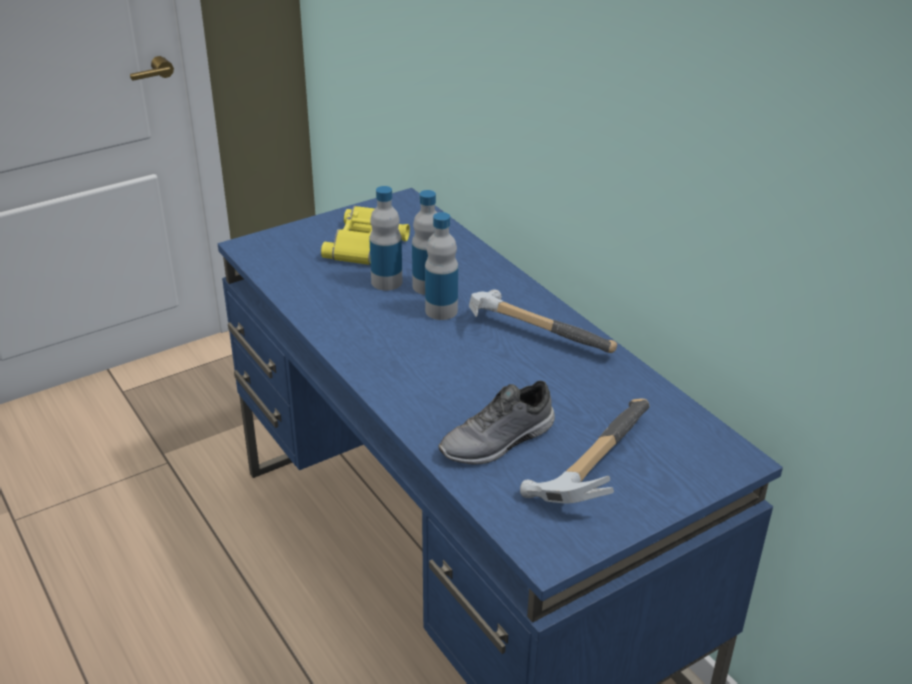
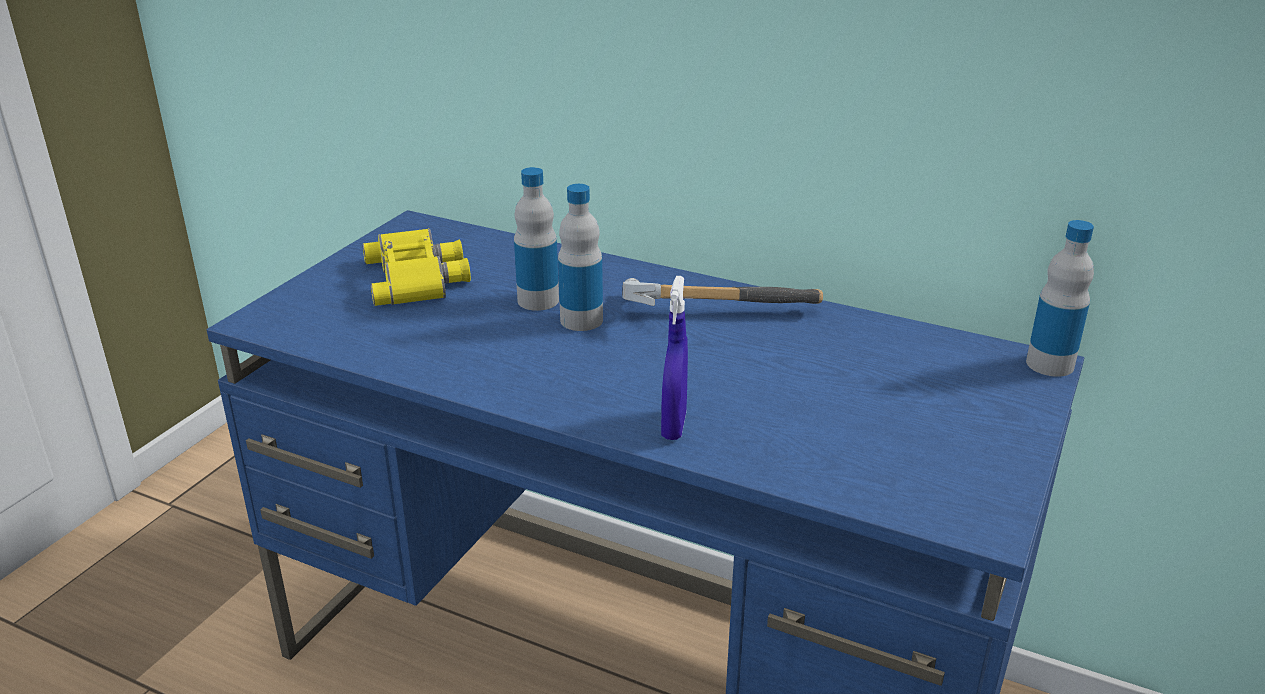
camera: 30 degrees left, 5 degrees down
bottle [369,186,402,291] -> bottle moved to [1026,220,1094,377]
grey shoe [439,380,555,464] -> none
hammer [520,398,649,503] -> none
none -> blue spray bottle [661,276,688,440]

